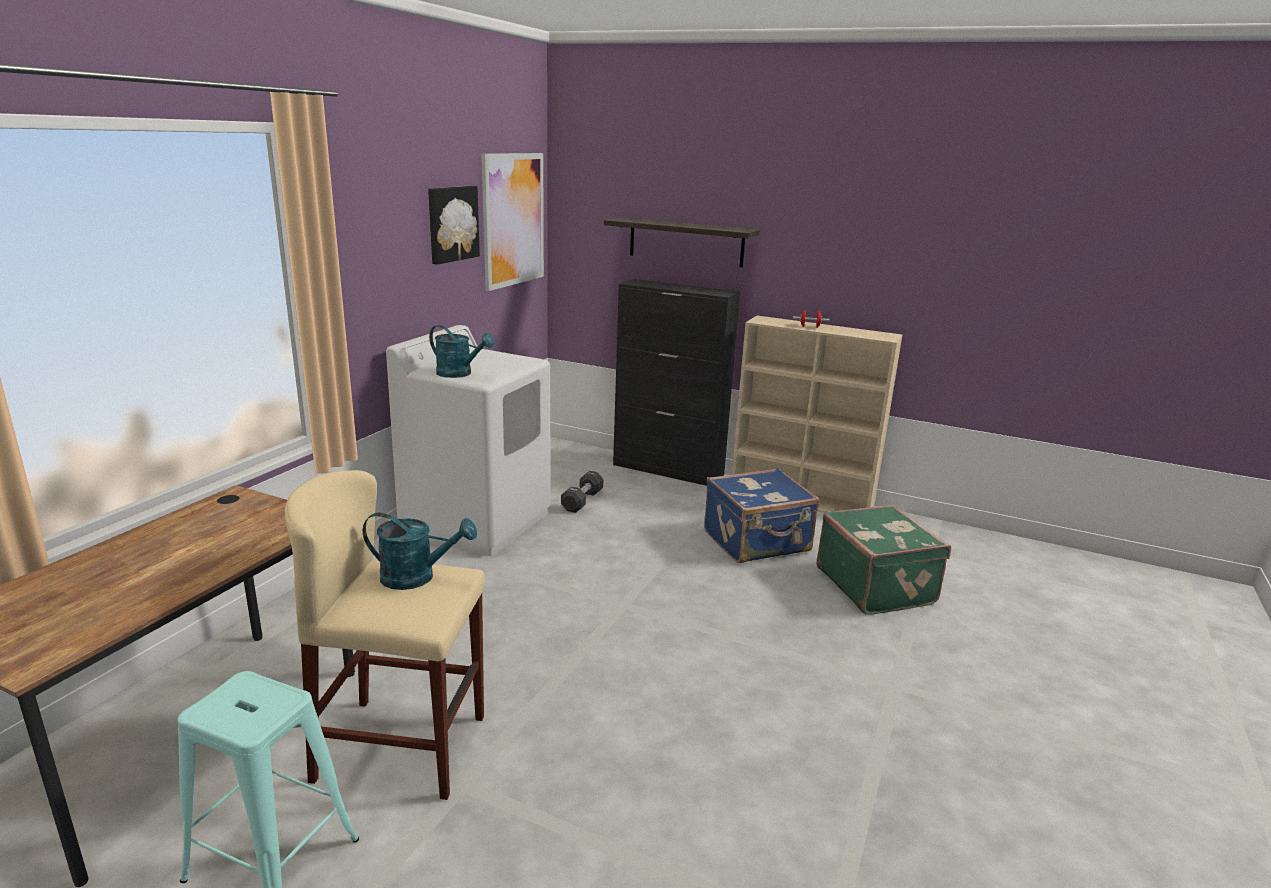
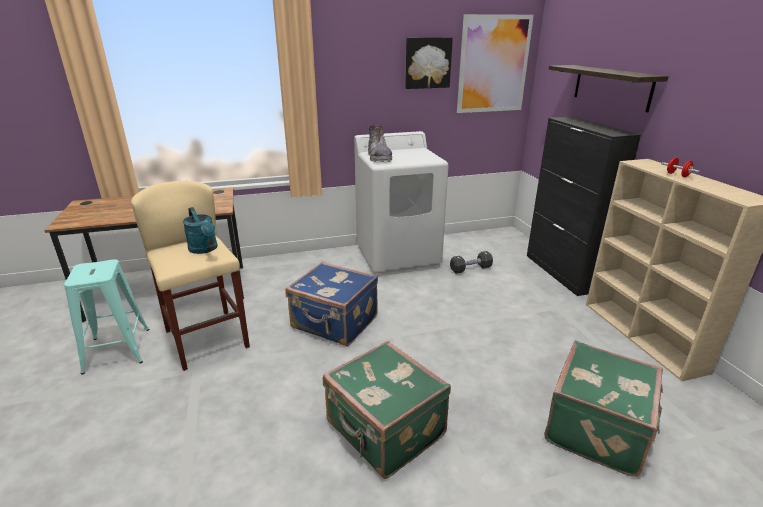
camera: 50 degrees right, 5 degrees up
turquoise watering can [429,325,495,378] -> grey boot [368,125,393,162]
blue suitcase [704,468,820,563] -> blue suitcase moved to [285,262,378,346]
none -> green suitcase [323,341,451,479]

